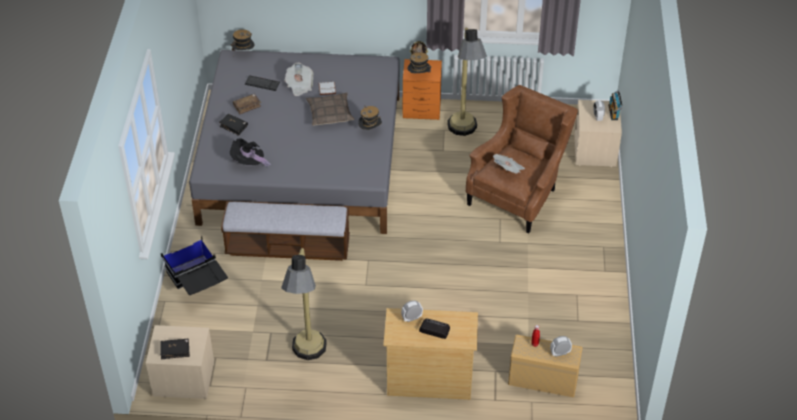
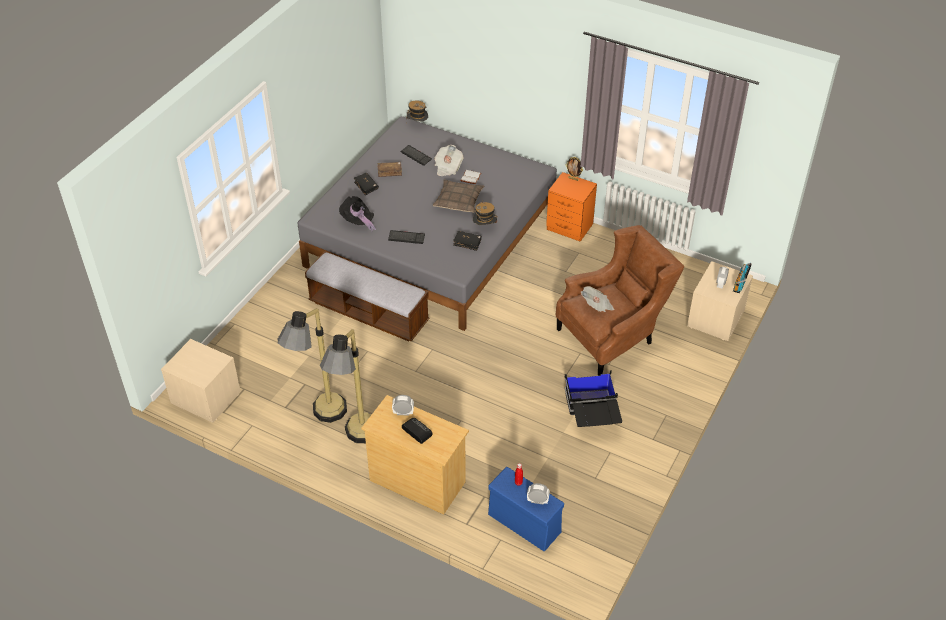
camera: 25 degrees right, 0 degrees up
black book [160,339,190,359] -> black book moved to [453,231,482,251]
black storage box [161,236,228,295] -> black storage box moved to [565,370,622,427]
hat [408,52,431,73] -> none
floor lamp [447,27,487,136] -> floor lamp moved to [320,329,371,443]
beige storage box [508,334,583,397] -> blue storage box [488,467,564,551]
none -> keyboard [388,230,425,244]

